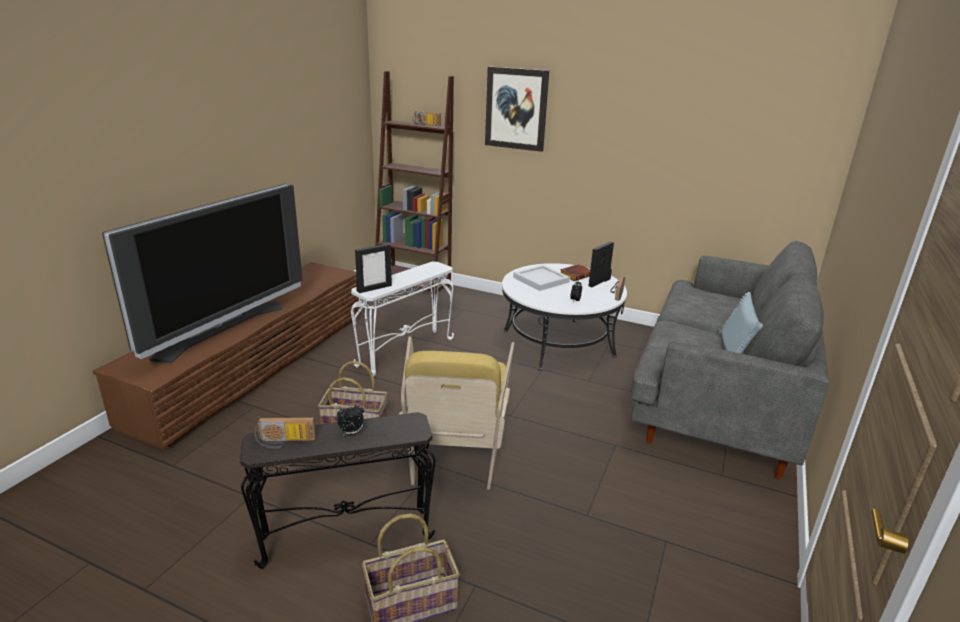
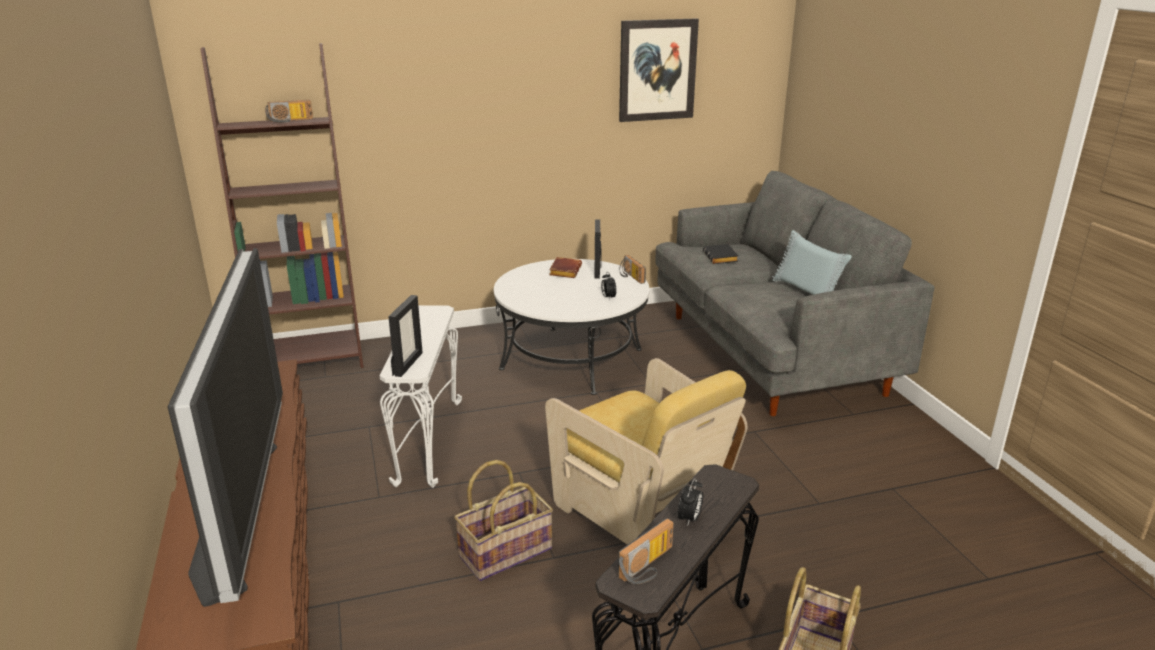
camera: 40 degrees left, 0 degrees up
picture [485,67,549,152] -> picture moved to [619,18,699,122]
white tray [513,265,570,291] -> none
none -> black book [703,244,738,264]

